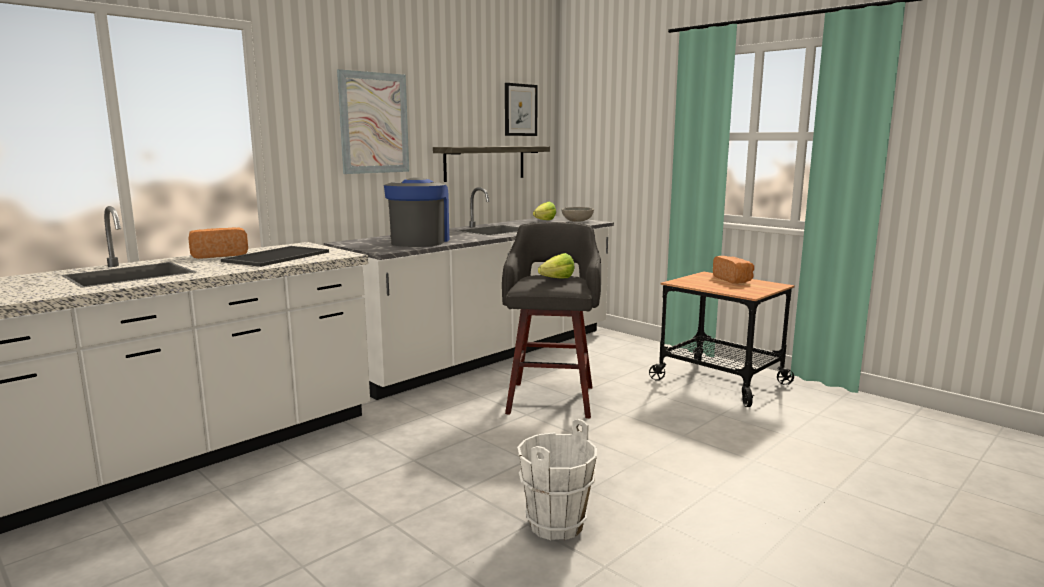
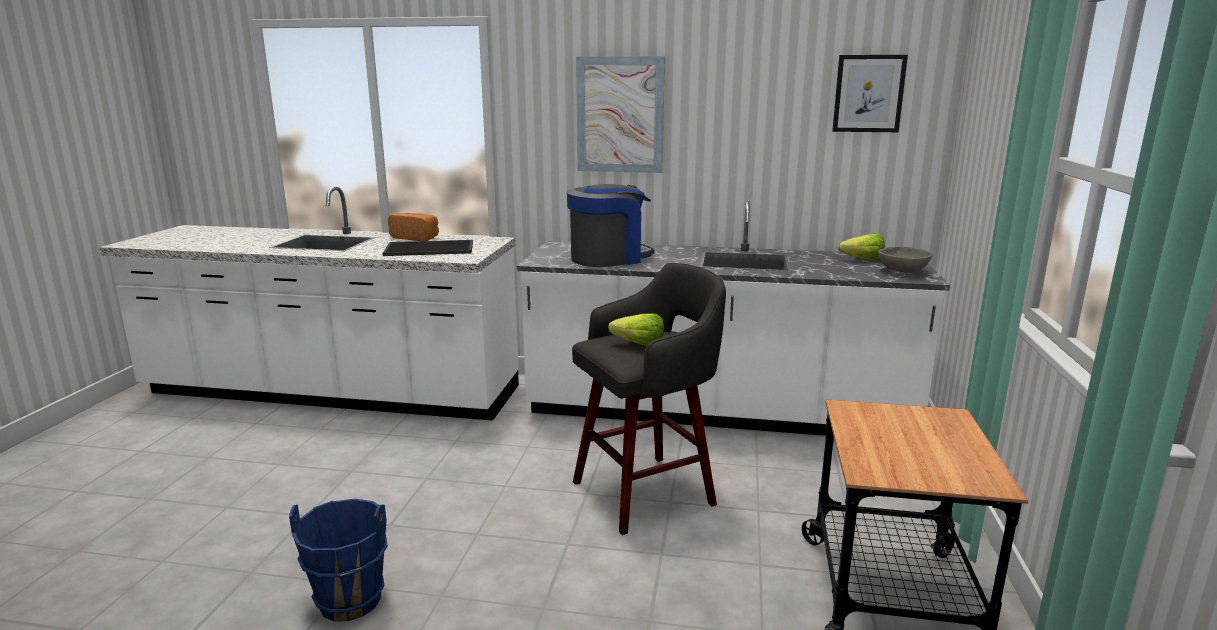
camera: 55 degrees right, 5 degrees up
shelf [433,146,550,182] -> none
white bucket [517,419,597,540] -> blue bucket [289,499,388,621]
bread [713,256,754,284] -> none

